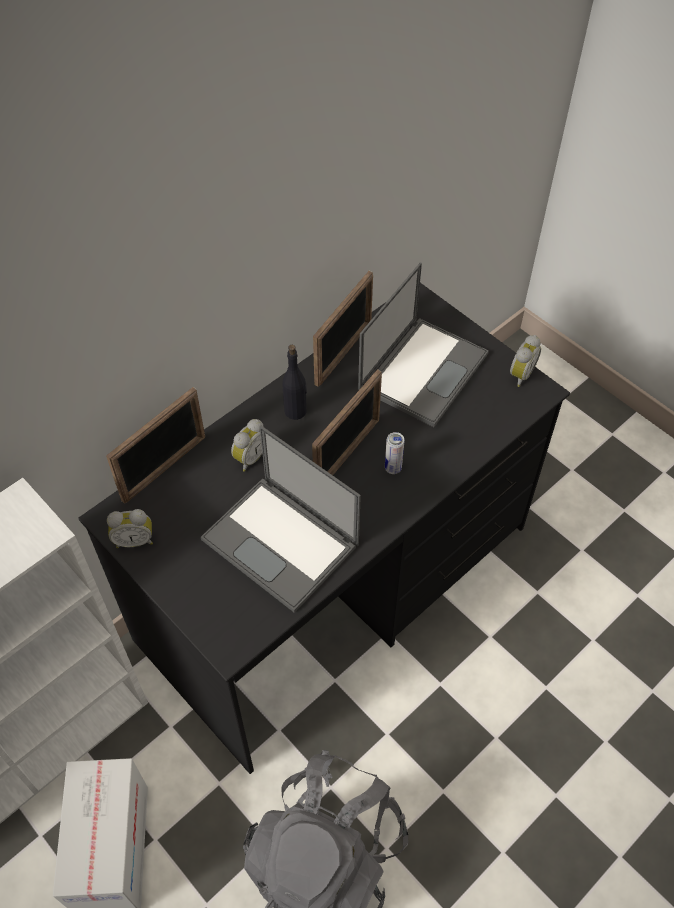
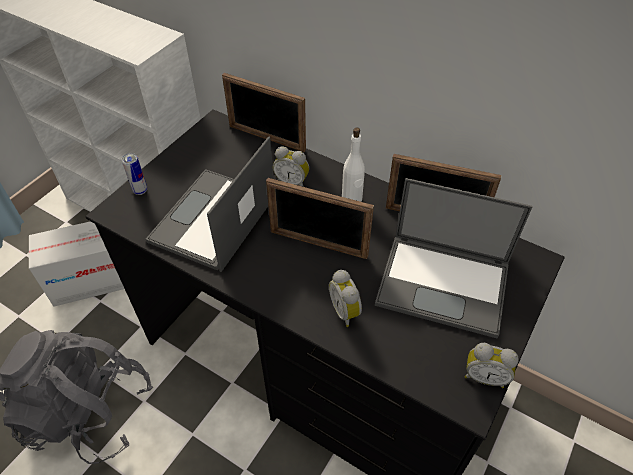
camera: 75 degrees right, 5 degrees down
alarm clock [107,509,153,548] -> alarm clock moved to [329,270,362,327]
black bottle [282,345,307,420] -> white bottle [342,127,365,202]
can [385,432,405,474] -> can moved to [121,153,147,195]

